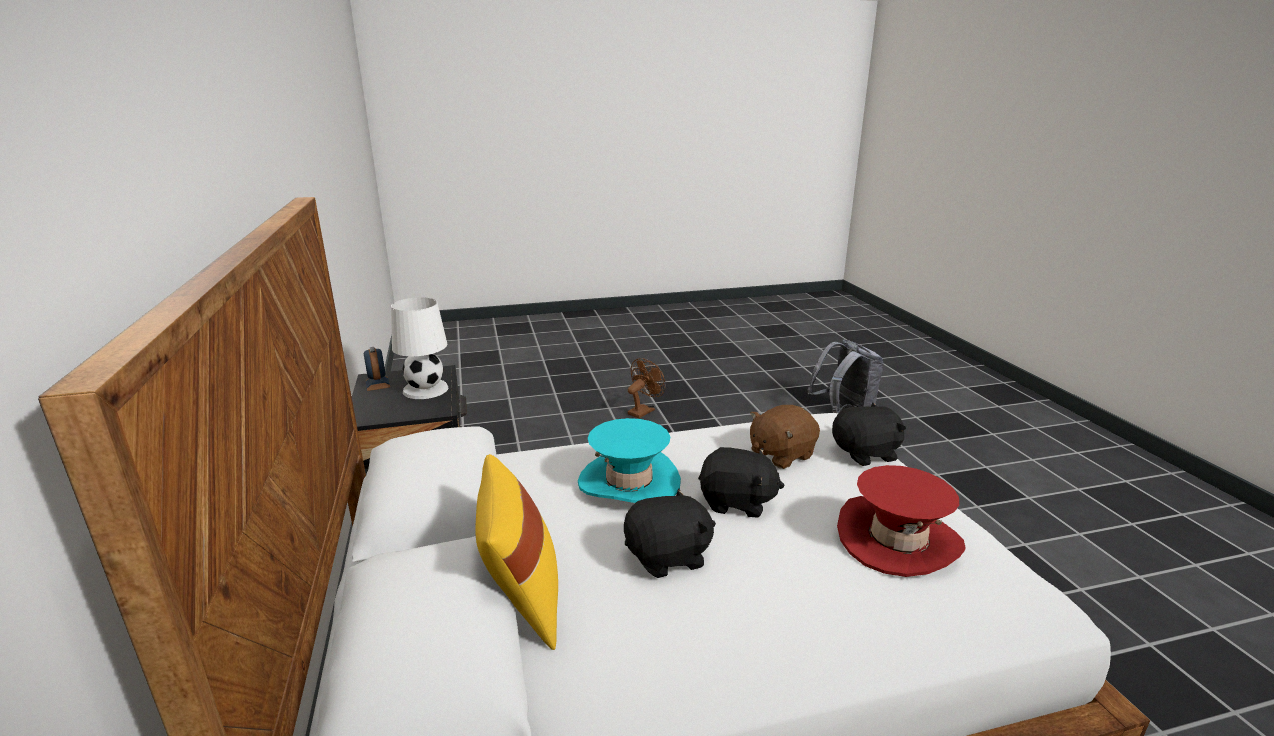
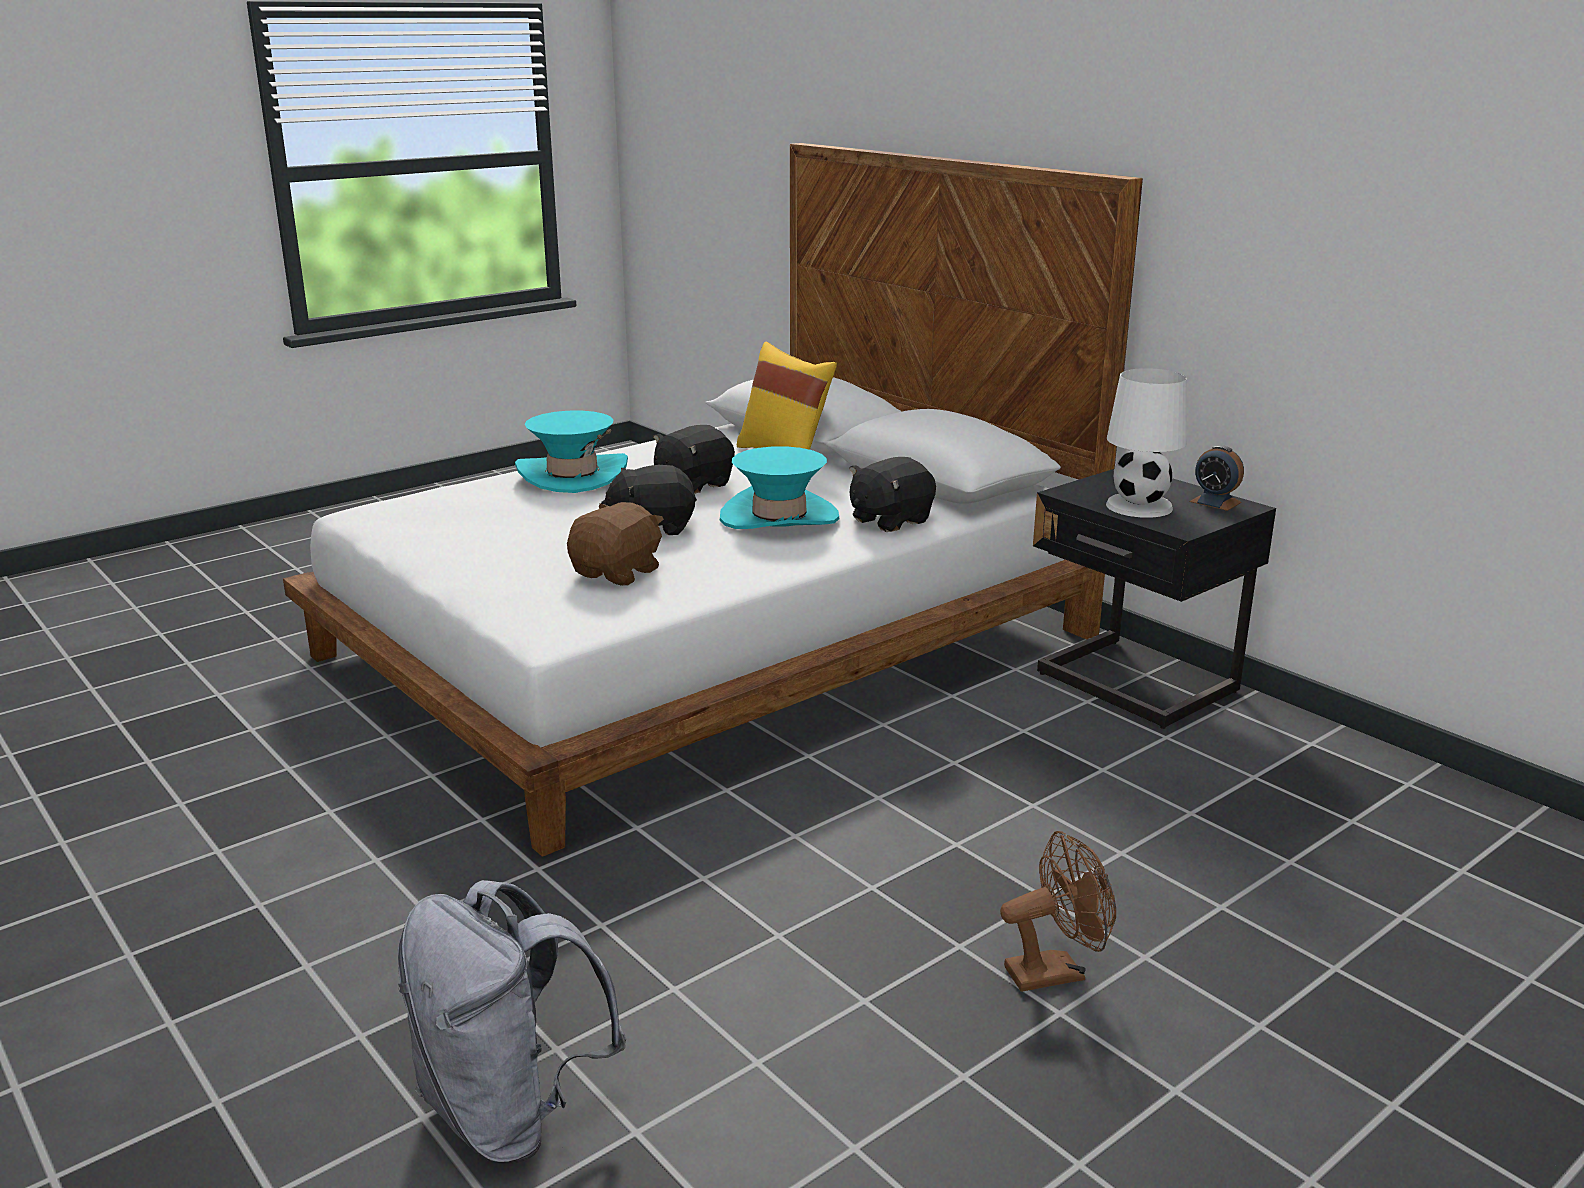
camera: 155 degrees right, 0 degrees up
brown fan [628,358,666,418] -> brown fan turned 120 degrees counterclockwise [1000,831,1116,992]
black plush toy [832,402,906,466] -> black plush toy moved to [849,457,936,532]
red hat [837,465,965,577] -> none
none -> turquoise hat [515,411,628,493]

